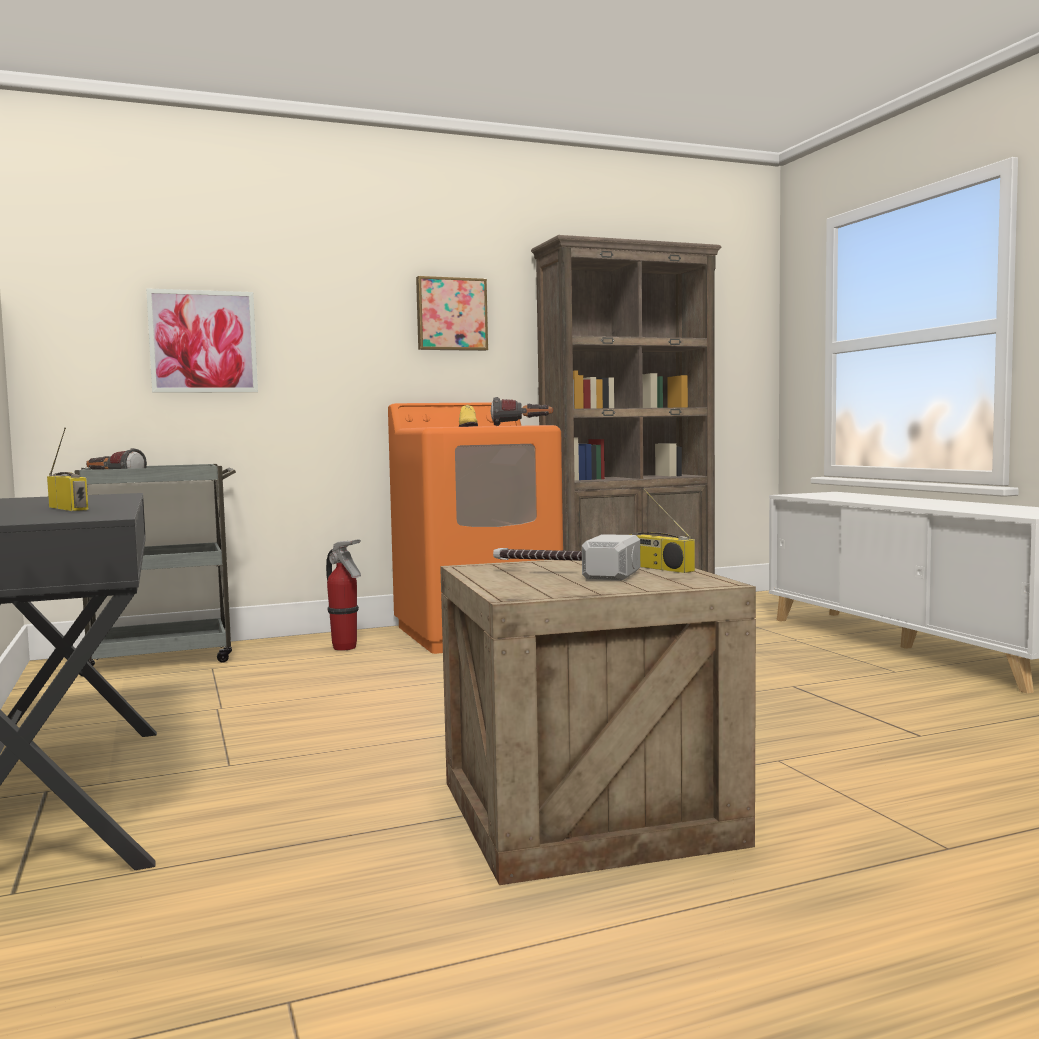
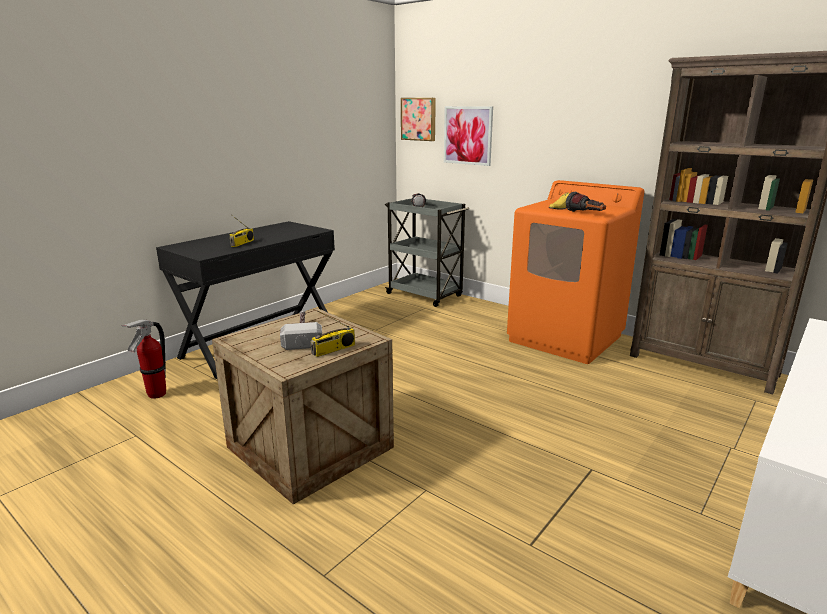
camera: 60 degrees right, 15 degrees up
fire extinguisher [326,540,361,651] -> fire extinguisher moved to [121,320,166,399]
picture [416,276,488,351] -> picture moved to [401,98,436,141]
radio [632,488,695,573] -> radio turned 150 degrees counterclockwise [311,311,355,357]

